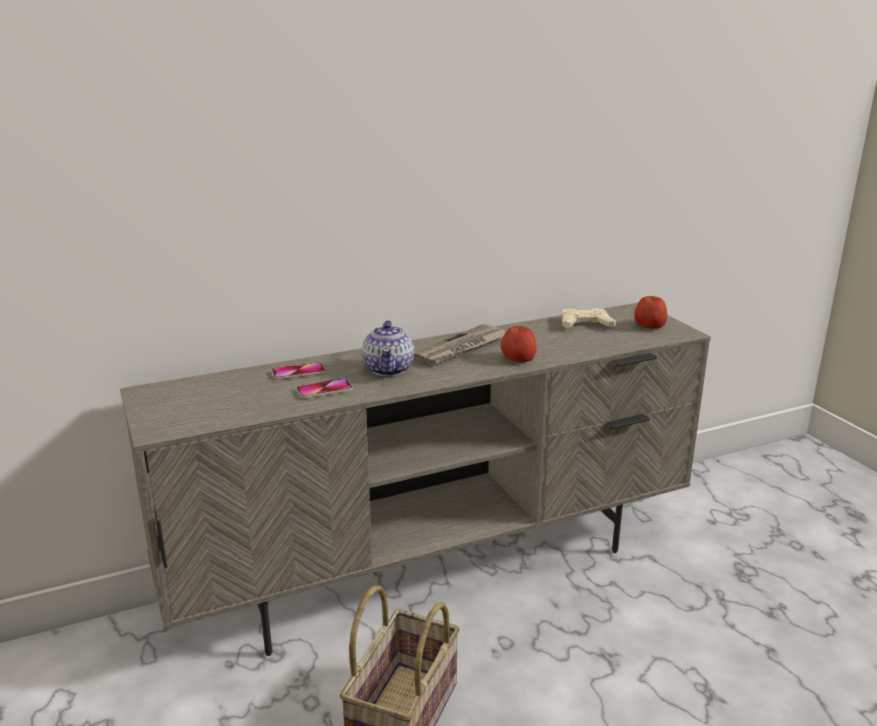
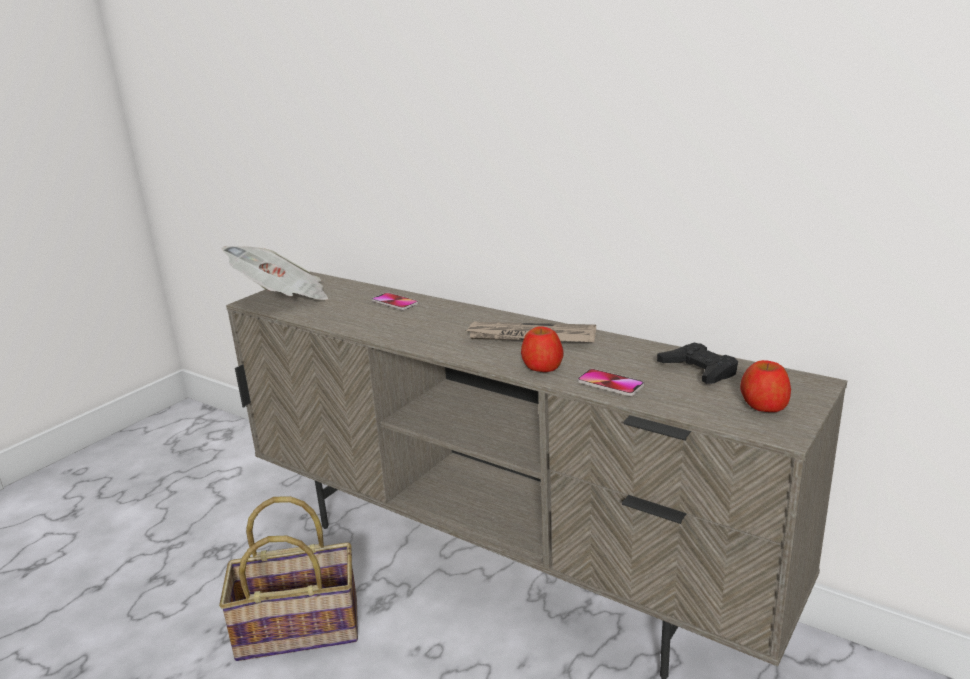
camera: 60 degrees right, 0 degrees up
phone [296,379,353,399] -> phone moved to [578,369,644,396]
teapot [362,320,414,376] -> none
beige game controller [562,308,616,328] -> black game controller [657,343,738,384]
none -> newspaper [222,246,329,300]

